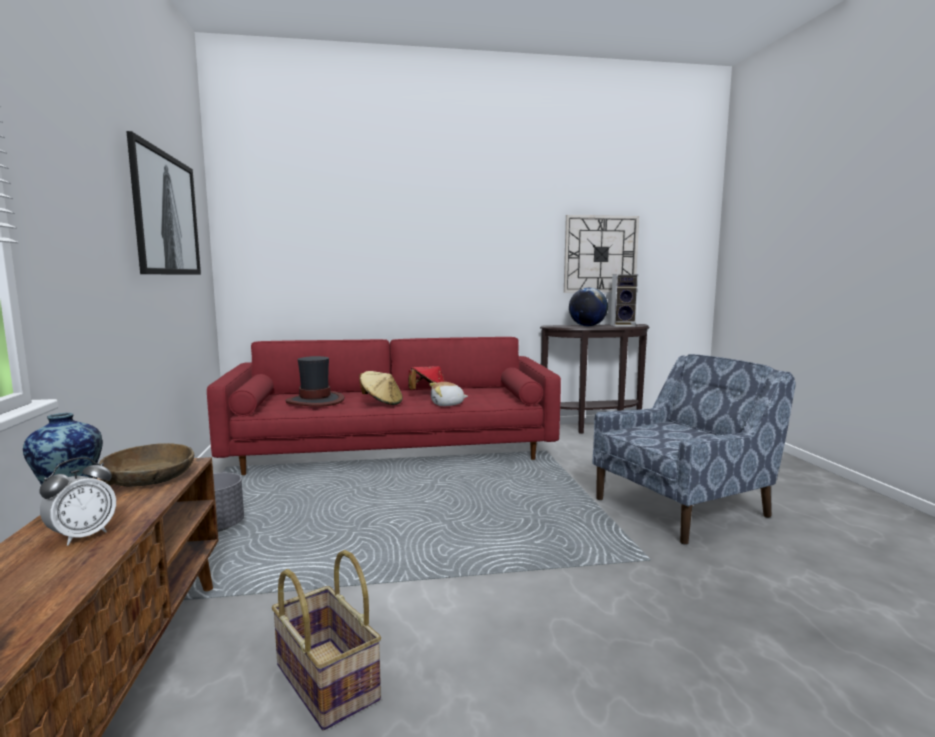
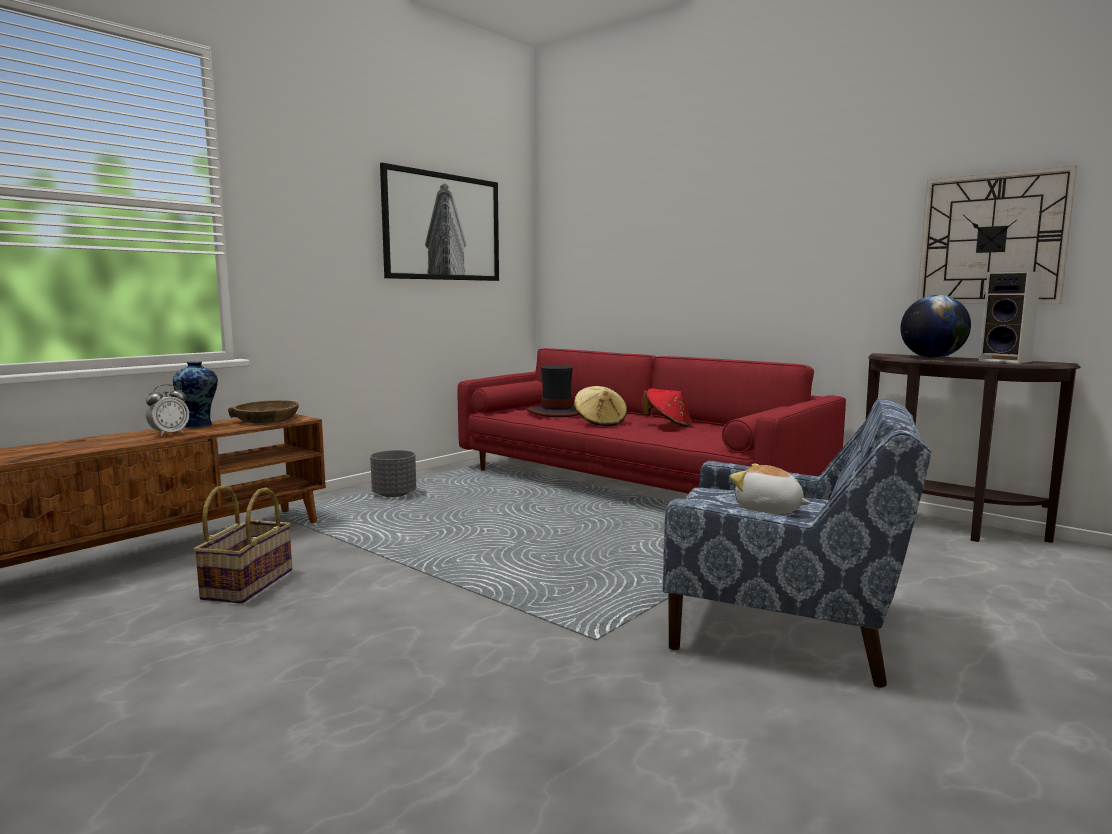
camera: 50 degrees right, 0 degrees up
alarm clock [39,457,116,546] -> alarm clock turned 45 degrees counterclockwise [146,384,189,436]
plush toy [429,382,468,406] -> plush toy moved to [730,464,811,514]

